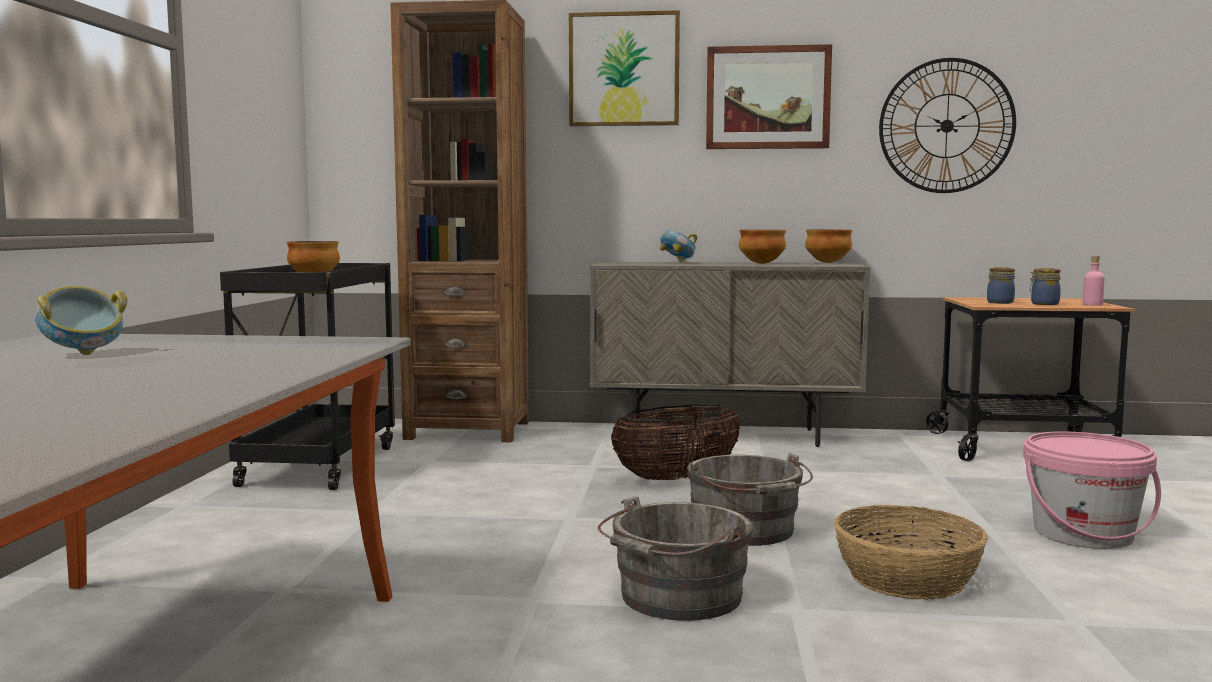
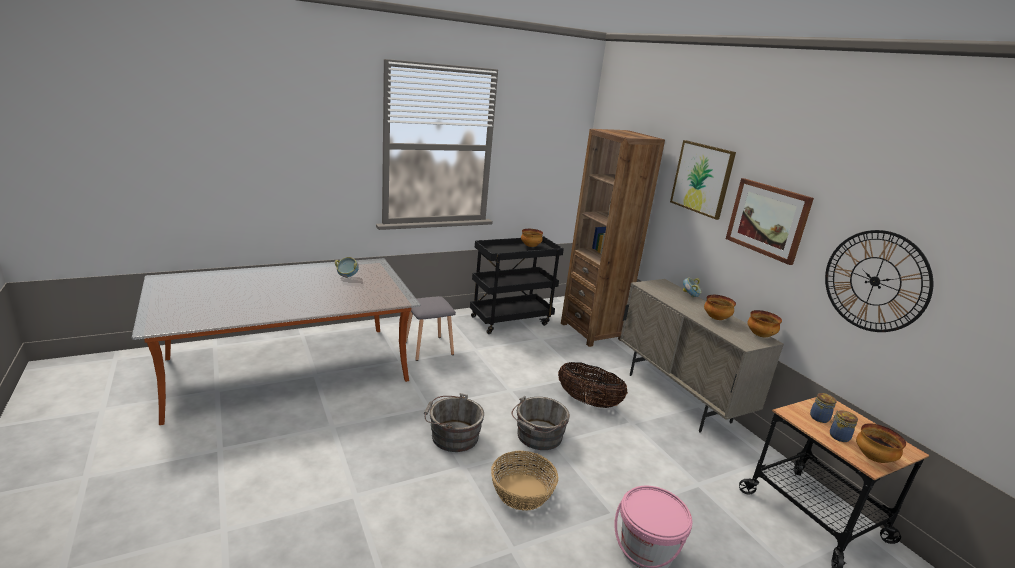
camera: 55 degrees right, 15 degrees up
pink bottle [1083,256,1105,305] -> bowl [856,423,906,463]
none -> grey stool [406,296,456,361]

